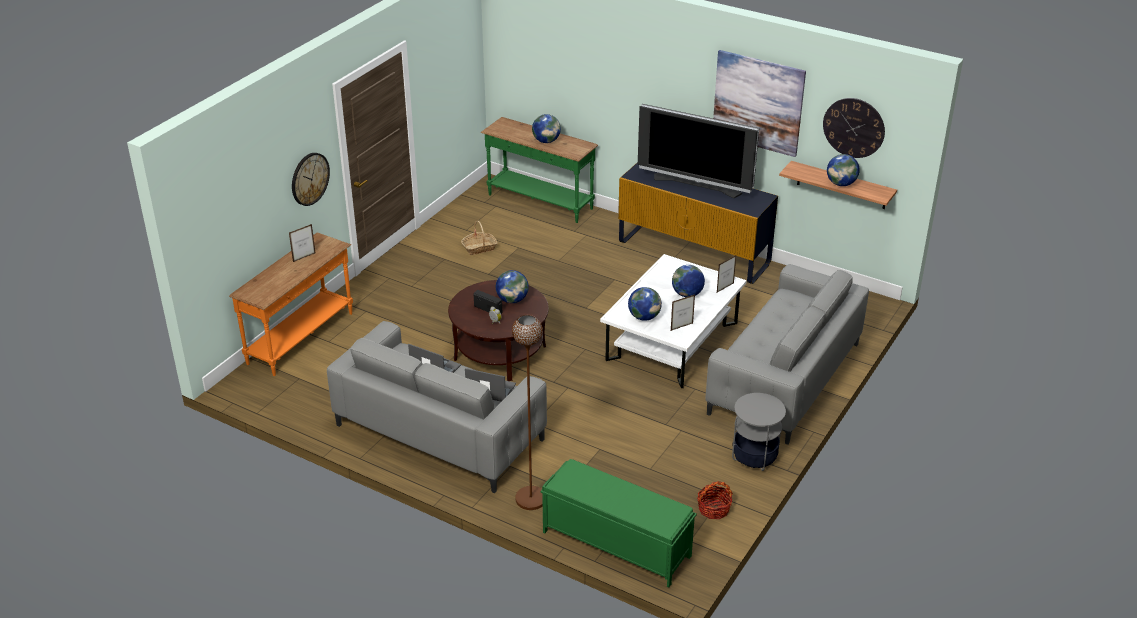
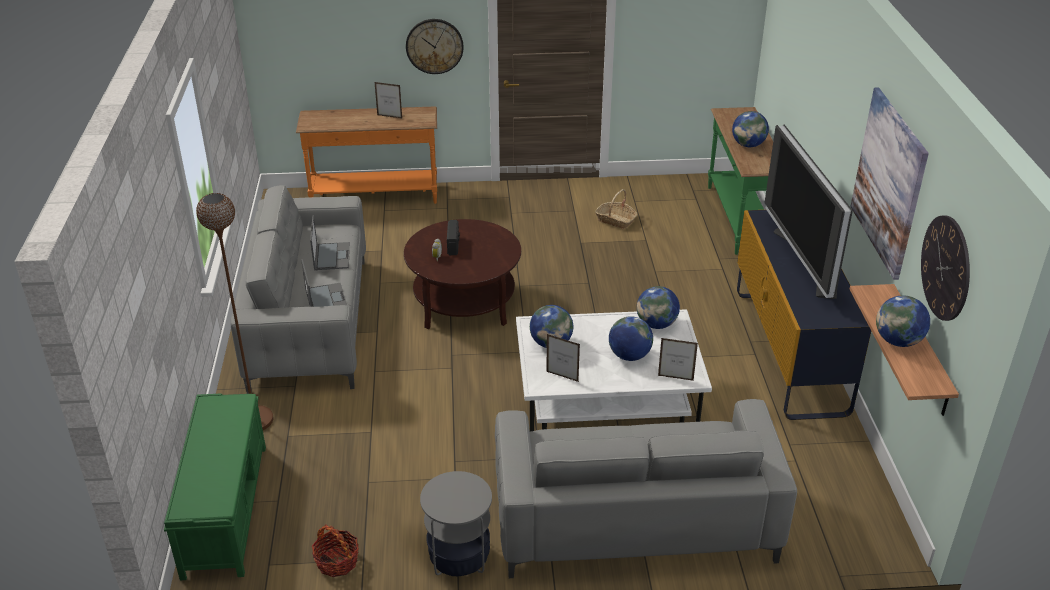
camera: 55 degrees right, 0 degrees up
globe [496,270,529,303] -> globe moved to [637,286,680,329]

